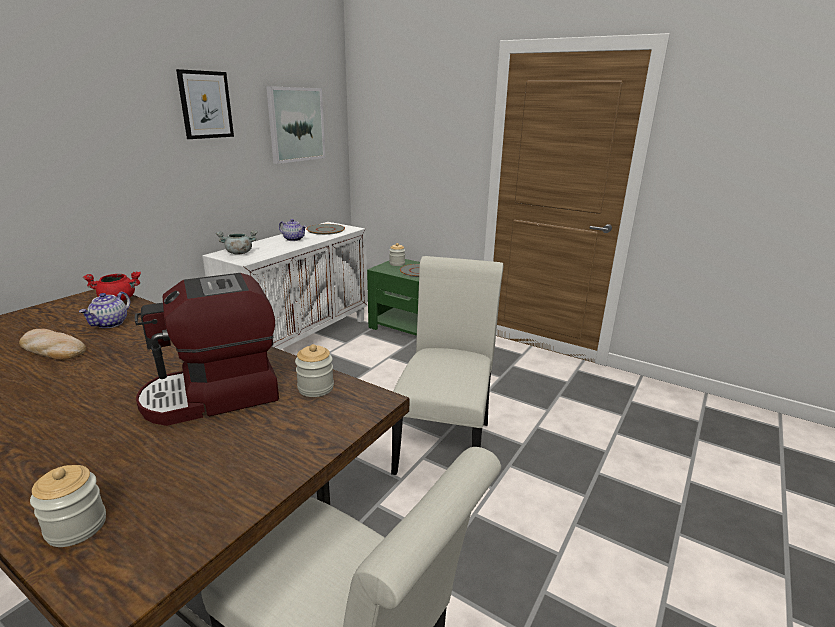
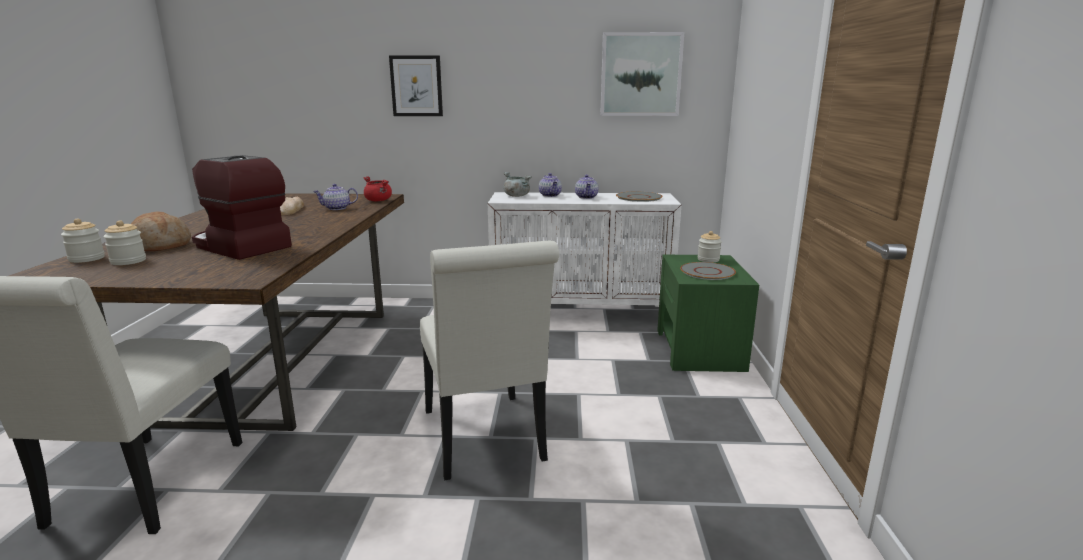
camera: 60 degrees right, 5 degrees down
picture [176,69,234,139] -> picture moved to [389,55,443,116]
jar [295,344,334,397] -> jar moved to [103,220,146,265]
white chair [391,256,503,475] -> white chair turned 90 degrees clockwise [420,241,559,480]
none -> bread [131,211,191,251]
none -> teapot [539,173,562,197]

